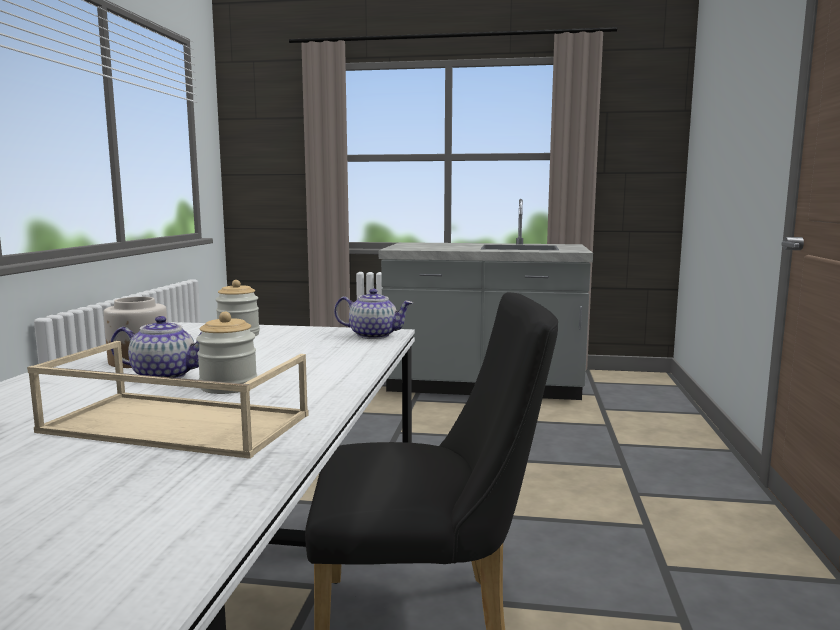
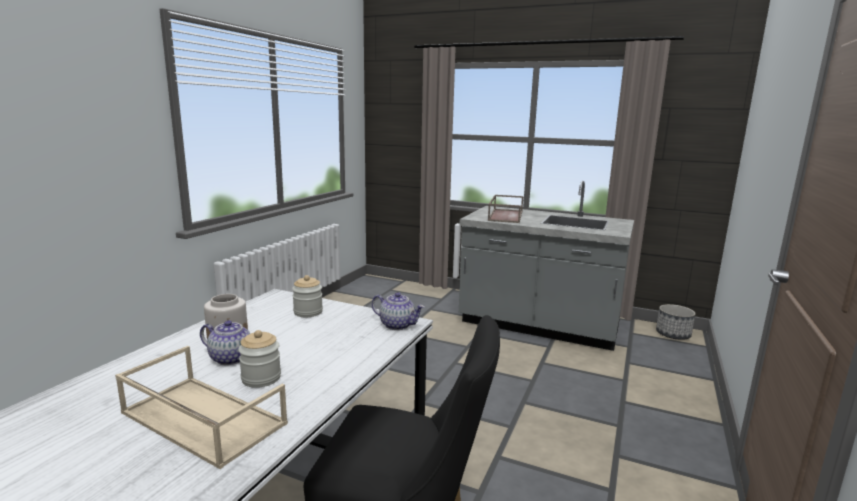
camera: 15 degrees right, 5 degrees up
none -> brown tray [488,195,523,223]
none -> planter [656,304,695,340]

